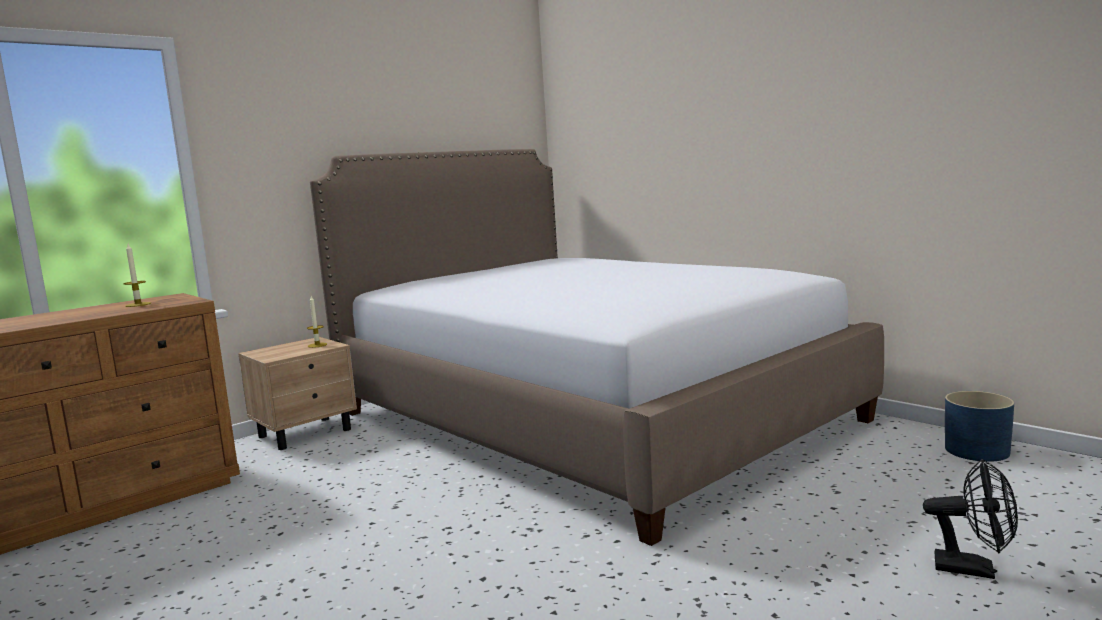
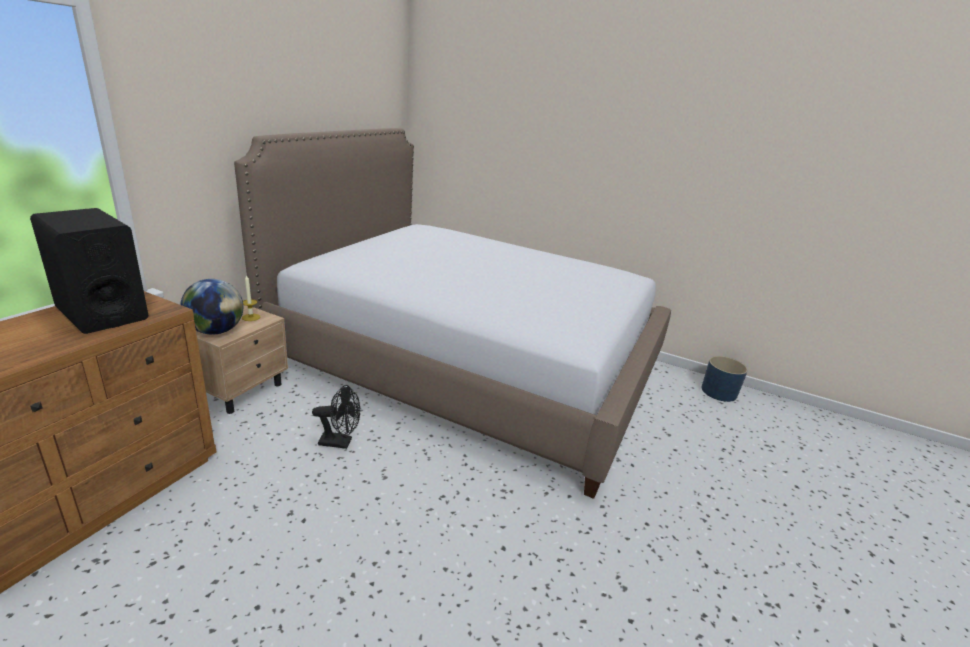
camera: 25 degrees left, 15 degrees up
candle [123,244,151,307] -> black speaker [30,208,149,334]
black fan [923,459,1018,579] -> black fan moved to [312,385,360,449]
none -> globe [180,279,243,335]

